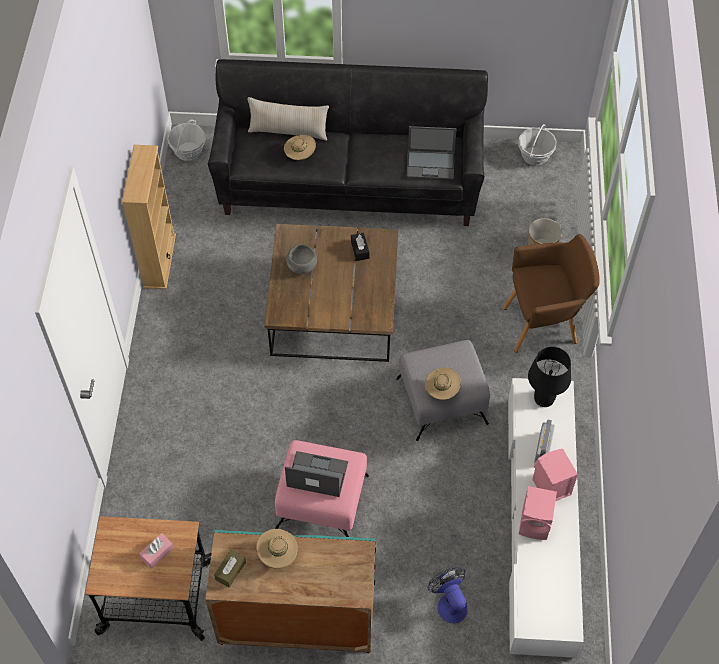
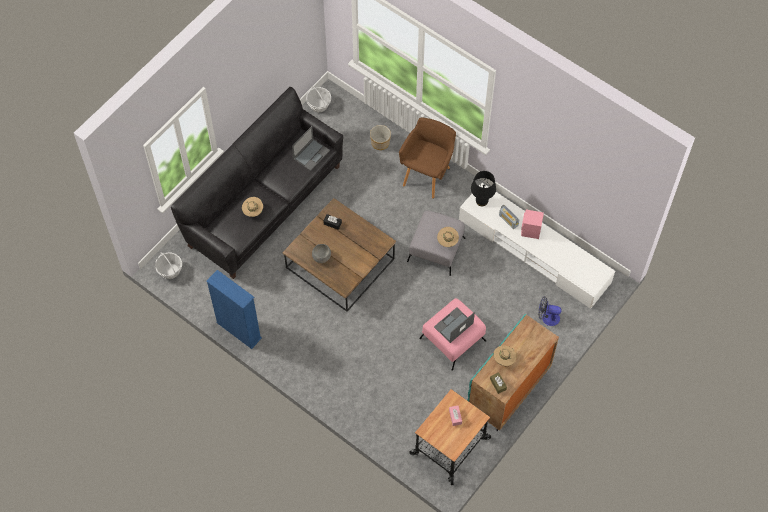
camera: 55 degrees left, 5 degrees up
beige bookcase [122,145,176,289] -> blue bookcase [206,270,262,349]
beige pillow [248,97,329,141] -> none
pink speaker [519,486,557,540] -> none

